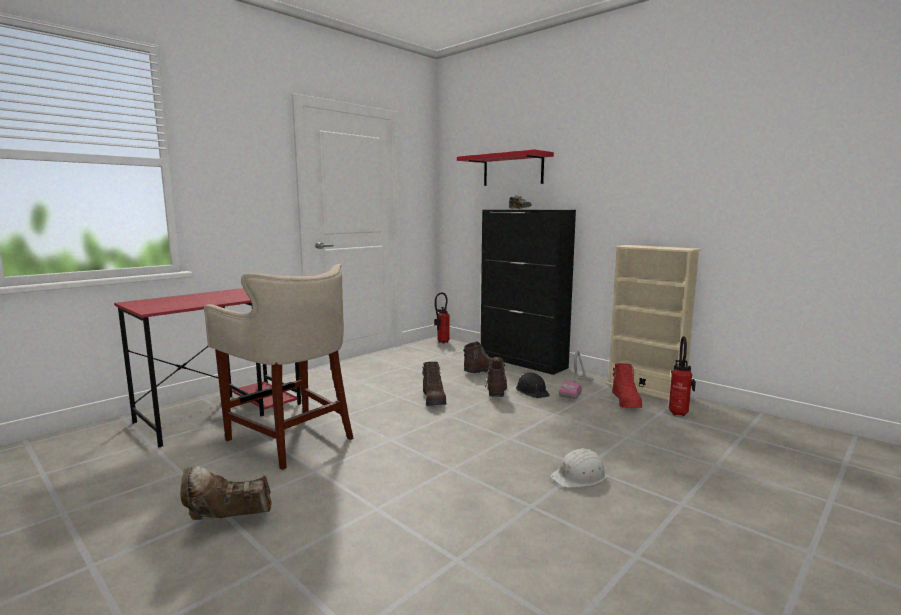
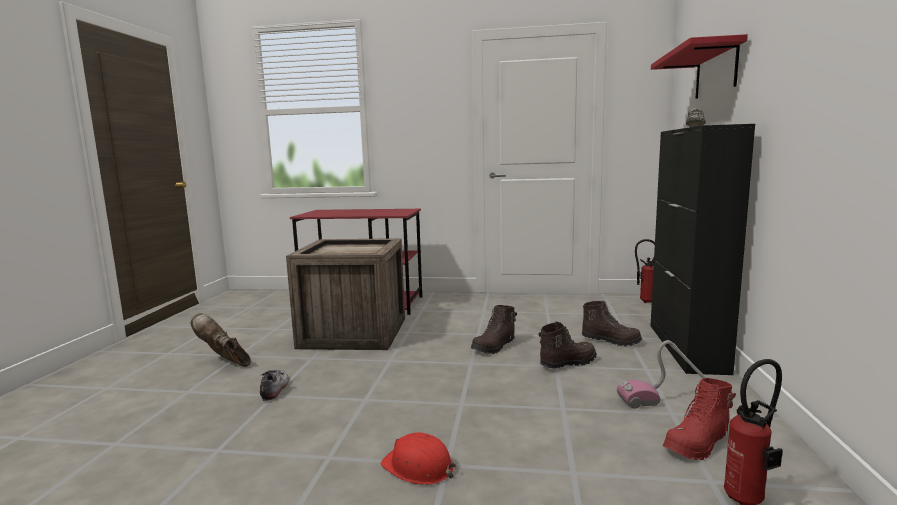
camera: 55 degrees right, 0 degrees up
beige stool [204,264,354,470] -> crate [286,238,405,350]
black hard hat [516,373,550,398] -> none
white hard hat [550,449,606,488] -> red hard hat [381,432,457,485]
beige bookcase [606,245,701,400] -> none
none -> shoe [260,370,289,401]

